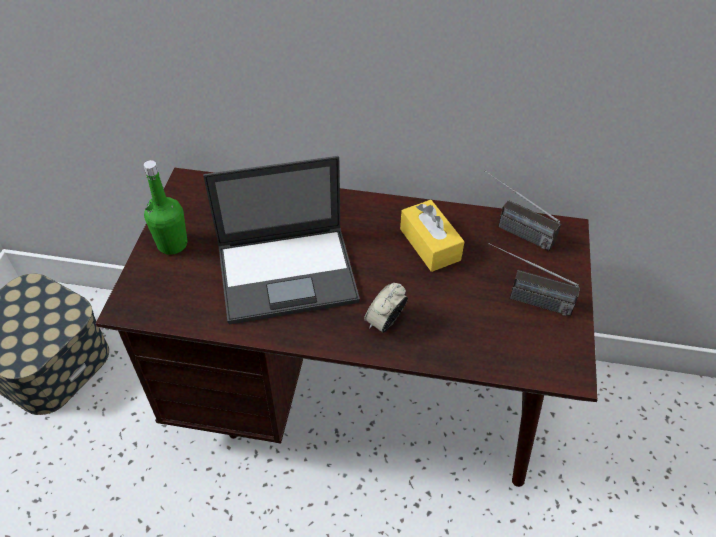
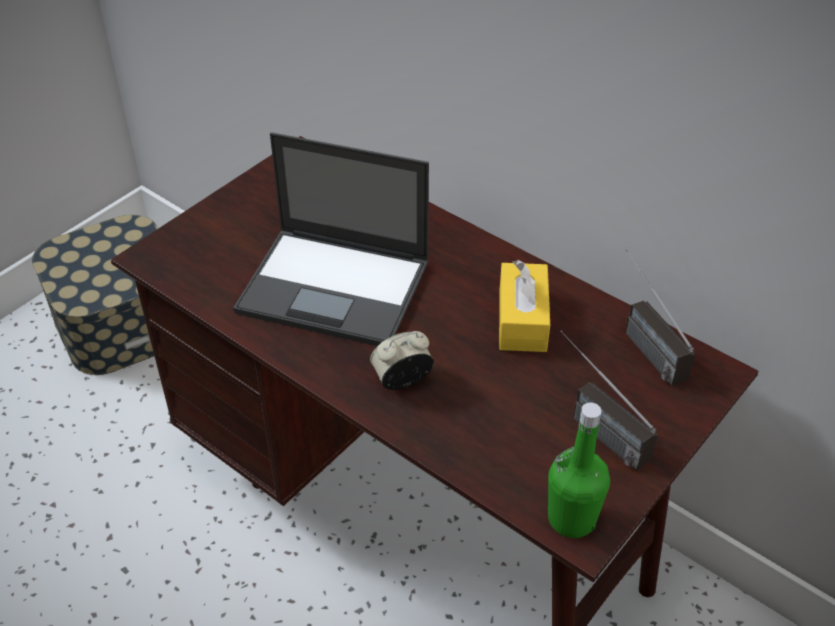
camera: 30 degrees right, 5 degrees down
green bottle [143,160,187,255] -> green bottle moved to [548,403,610,538]

